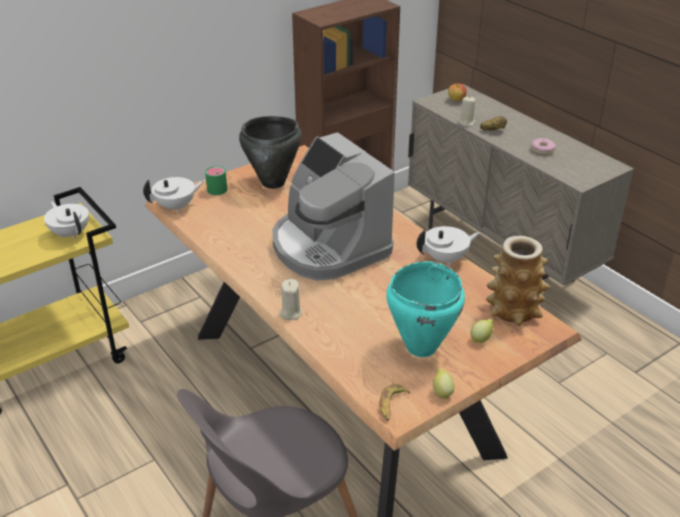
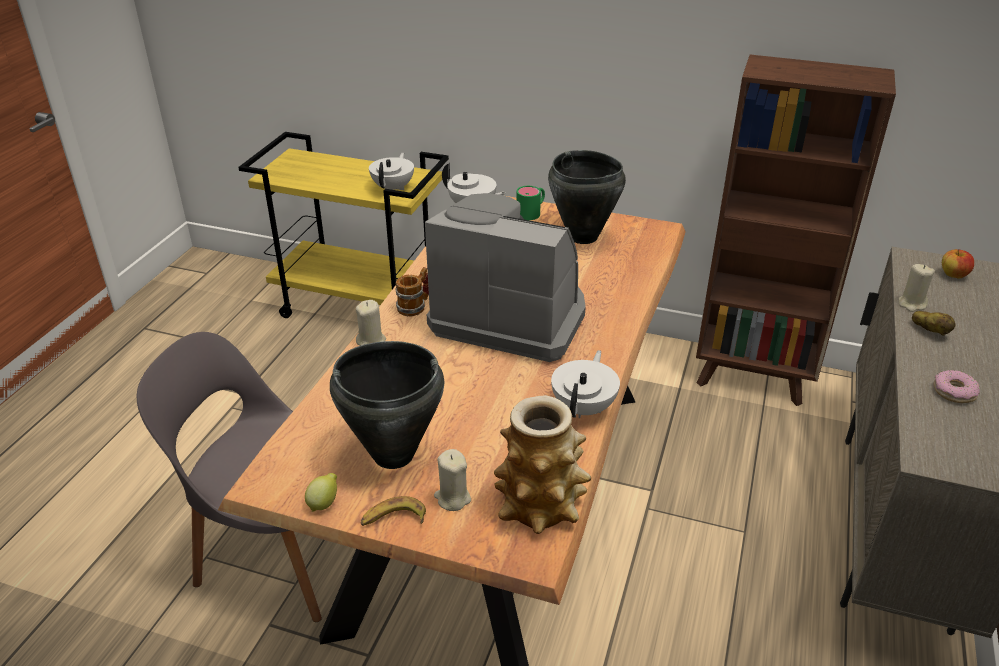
camera: 55 degrees right, 0 degrees up
coffee machine [272,132,395,281] -> coffee machine turned 90 degrees clockwise [425,193,586,362]
banana [380,384,410,421] -> banana moved to [361,496,426,526]
turquoise cooking pot [386,261,465,357] -> black cooking pot [330,341,444,469]
white teapot [416,226,480,266] -> white teapot turned 105 degrees counterclockwise [551,350,620,418]
lemon [470,319,494,343] -> beige candle [434,449,471,511]
none -> mug [395,267,429,317]

